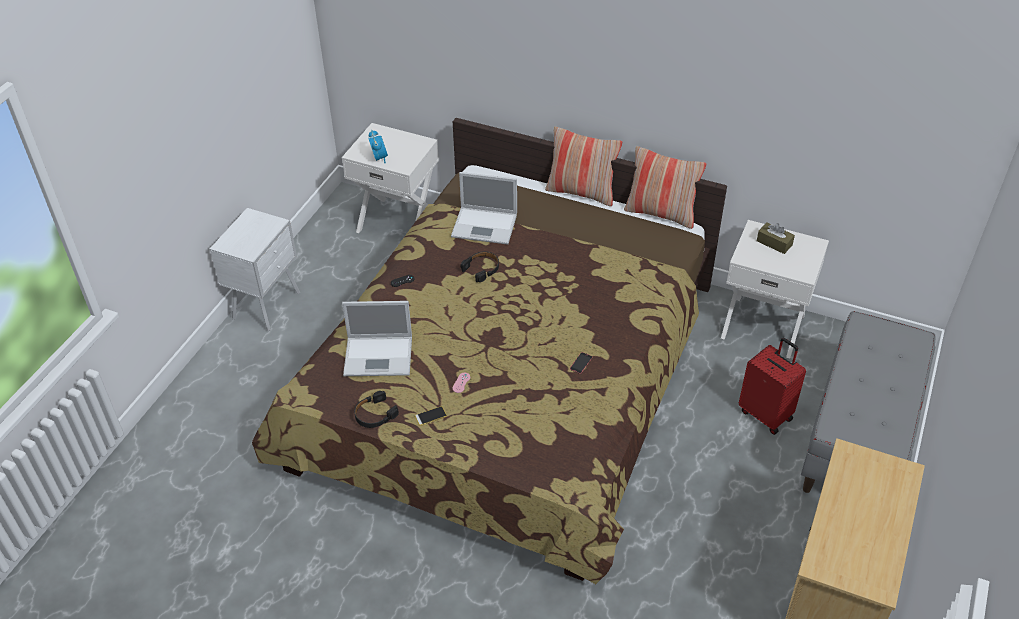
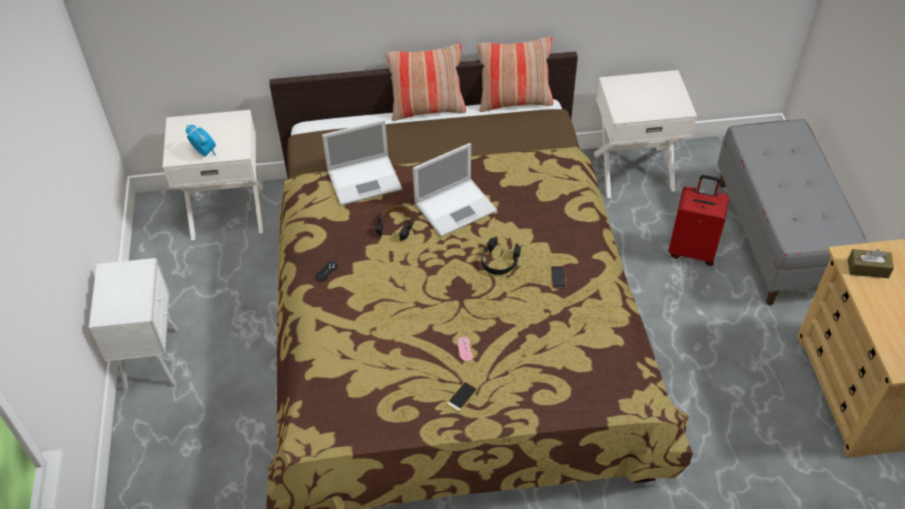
camera: 30 degrees left, 5 degrees up
laptop [342,301,412,376] -> laptop moved to [413,143,497,237]
black headphones [354,391,399,428] -> black headphones moved to [481,237,521,275]
brown tissue box [757,222,795,254] -> brown tissue box moved to [848,249,894,278]

